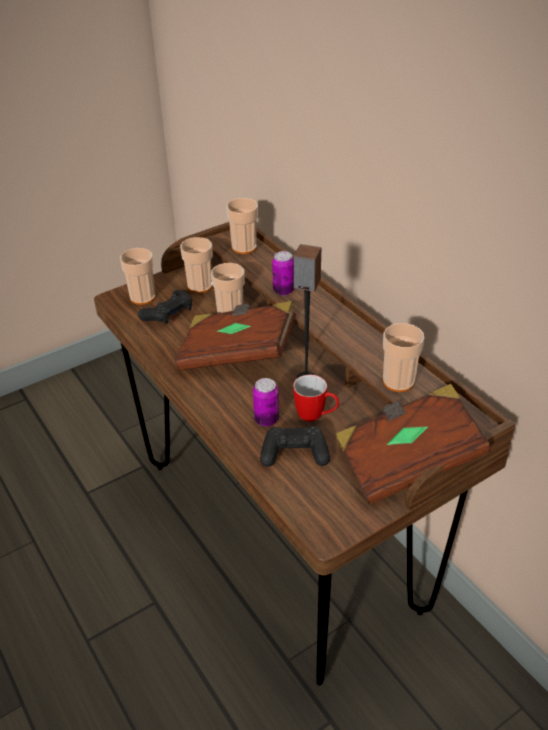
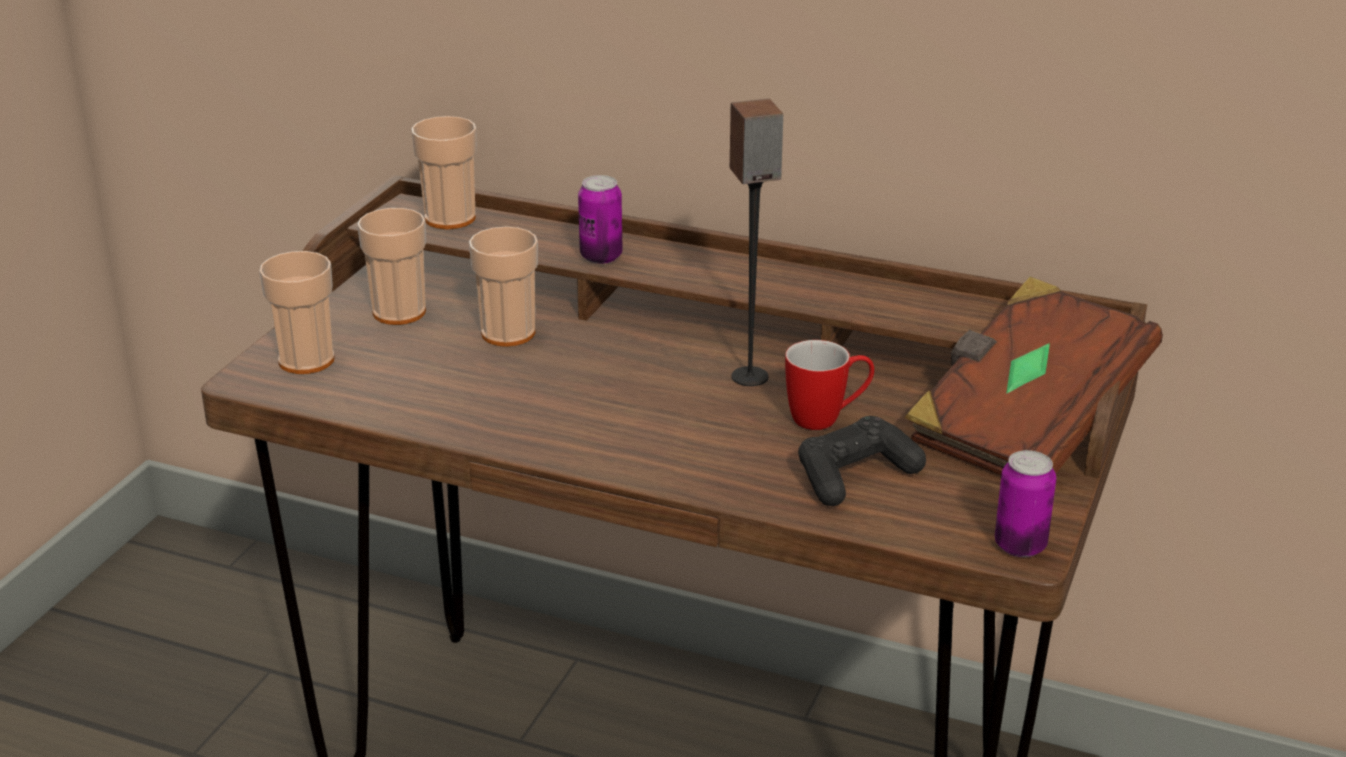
camera: 35 degrees left, 10 degrees down
black game controller [138,290,192,324] -> none
brown book [175,301,296,370] -> none
can [253,378,279,426] -> can moved to [995,450,1056,557]
cup [383,323,424,392] -> none

